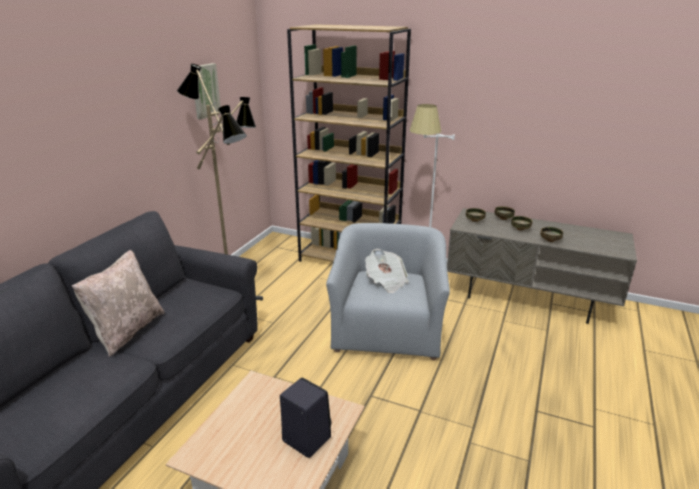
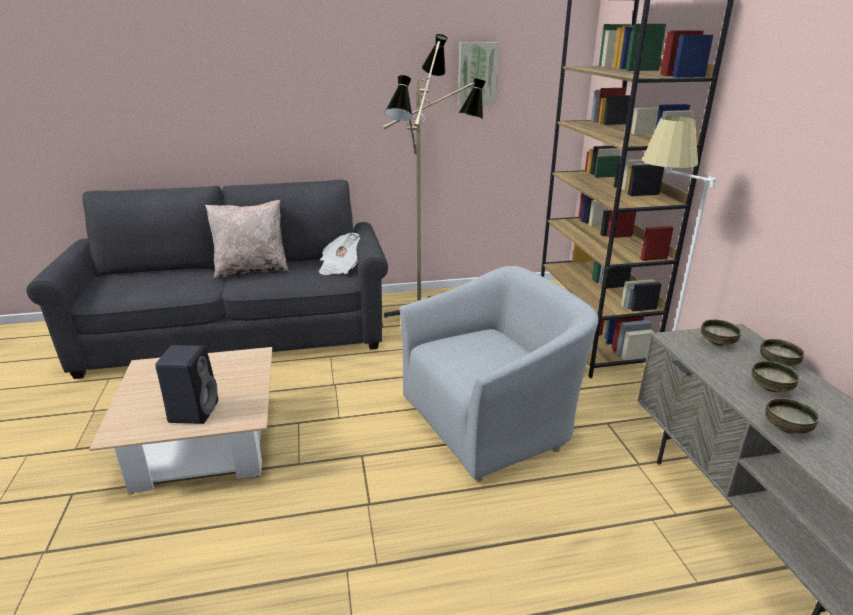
camera: 55 degrees right, 0 degrees up
newspaper [365,249,409,293] -> newspaper moved to [319,233,360,275]

